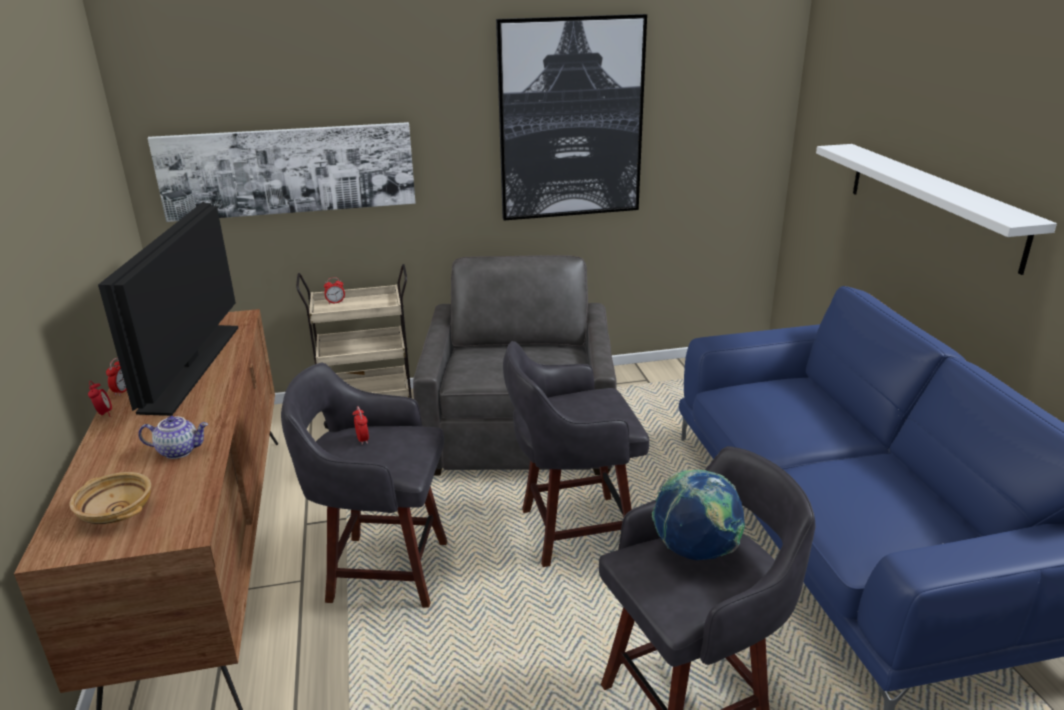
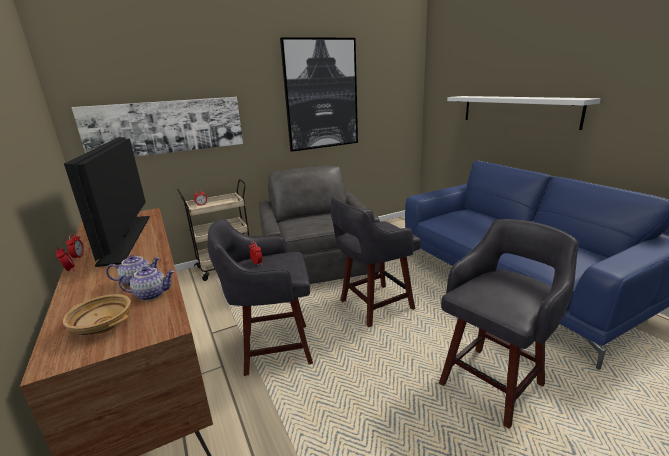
camera: 15 degrees left, 5 degrees down
globe [652,470,745,560] -> none
none -> teapot [119,267,175,301]

